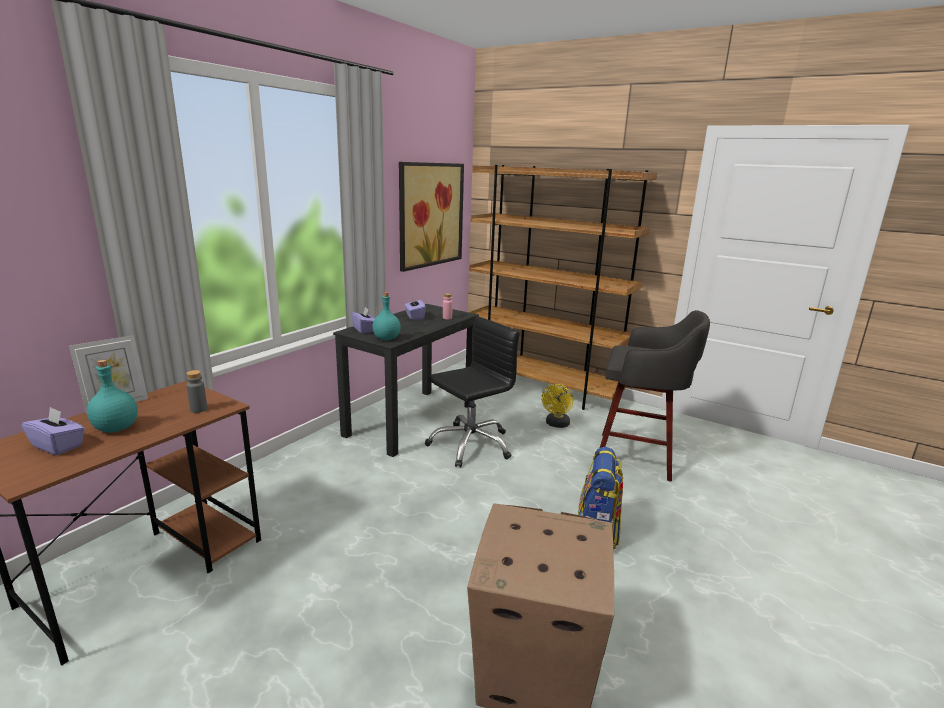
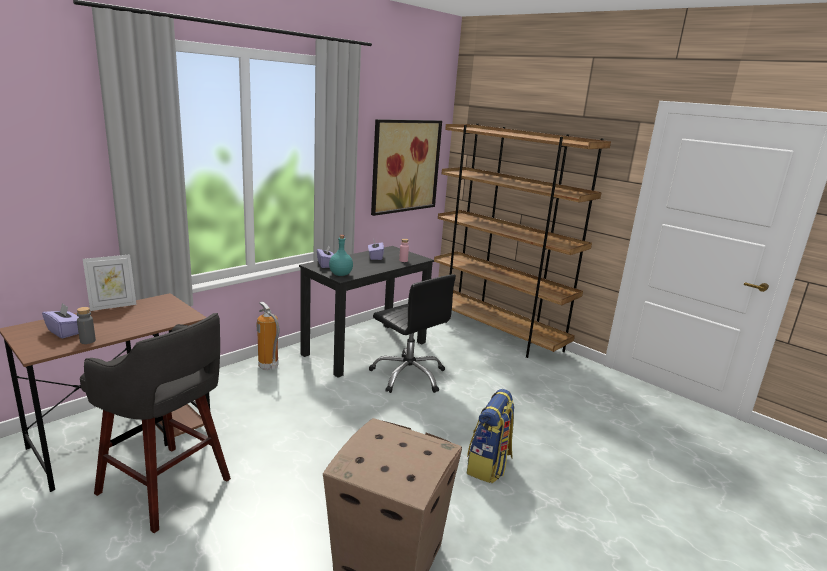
camera: 10 degrees right, 0 degrees up
turquoise bottle [87,360,138,433] -> none
grey bottle [186,370,207,413] -> grey bottle moved to [77,307,96,344]
black office chair [425,316,520,468] -> black office chair turned 75 degrees clockwise [369,274,456,393]
yellow fan [542,384,573,428] -> none
grey stool [600,310,710,482] -> grey stool moved to [80,313,231,533]
none -> fire extinguisher [257,302,280,370]

